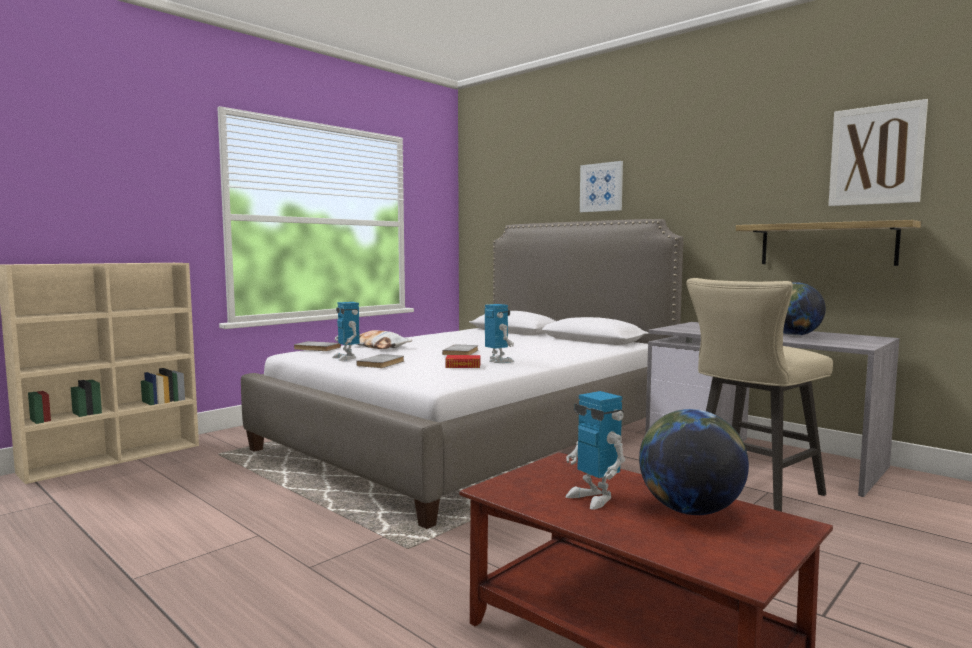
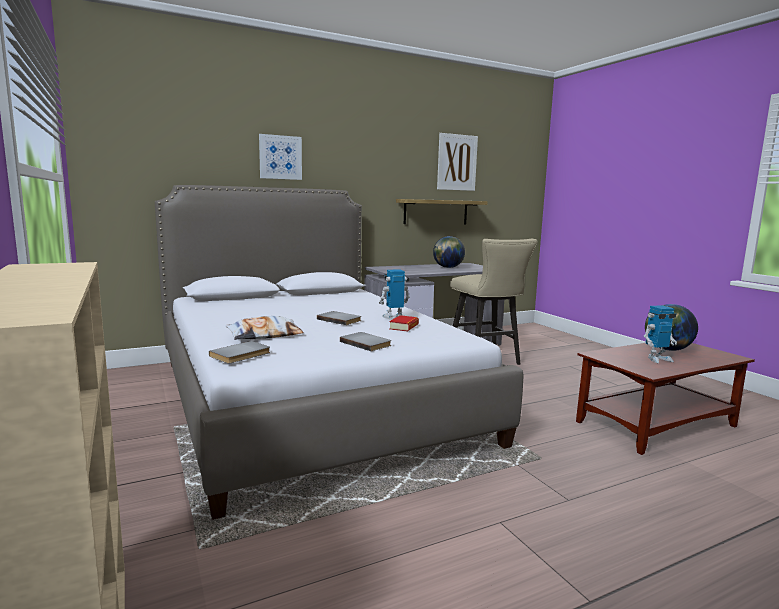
camera: 70 degrees left, 5 degrees up
toy robot [332,302,360,361] -> none

